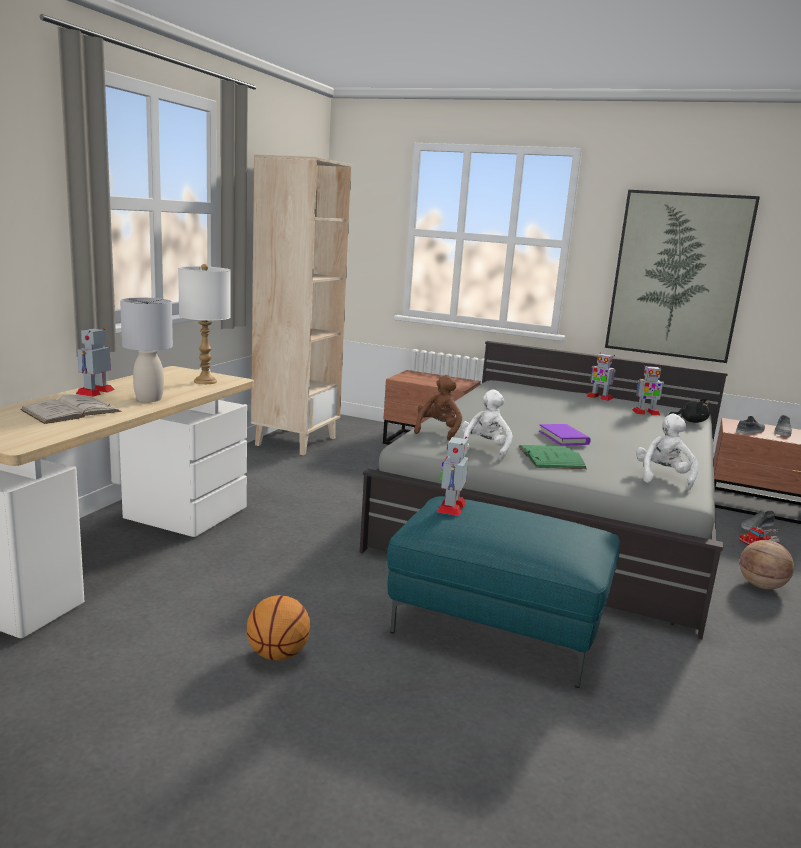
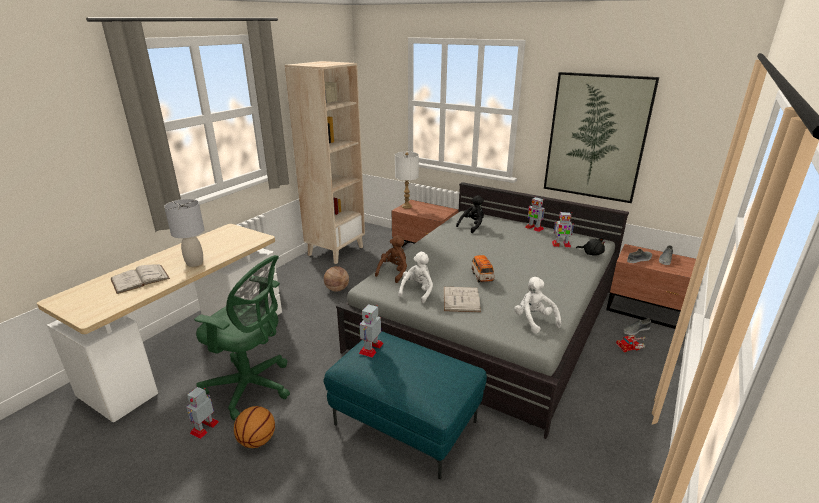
camera: 10 degrees right, 10 degrees up
toy robot [76,328,115,397] -> toy robot moved to [186,387,219,439]
white table lamp [178,264,231,384] -> white table lamp moved to [395,152,419,209]
green book [518,445,587,469] -> white book [444,287,481,312]
purple book [539,424,591,446] -> toy car [471,255,495,283]
white plush toy [636,414,698,491] -> white plush toy turned 45 degrees counterclockwise [514,277,561,334]
basketball [740,540,794,589] -> basketball moved to [324,266,349,292]
none -> green office chair [194,255,290,420]
none -> black plush toy [456,195,484,233]

